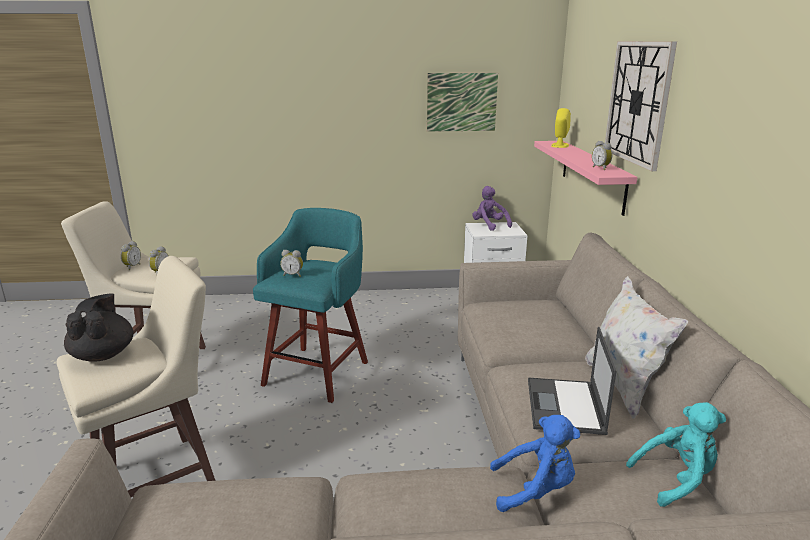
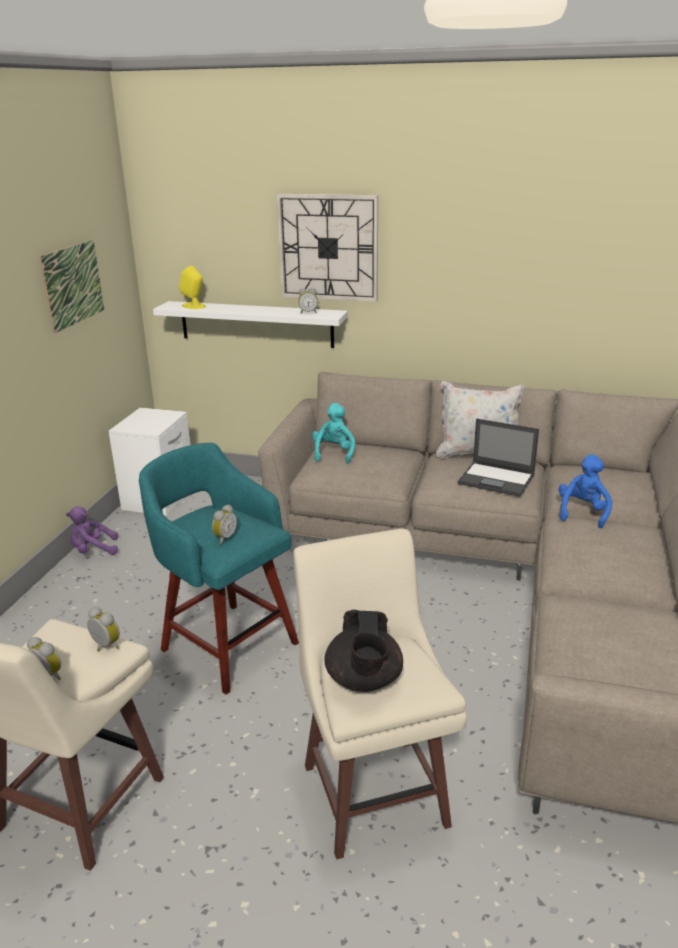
camera: 70 degrees left, 5 degrees up
black teapot [64,293,134,362] -> black teapot turned 105 degrees counterclockwise [324,610,403,692]
purple plush toy [472,186,512,231] -> purple plush toy moved to [66,506,118,555]
pink shelf [534,141,638,216] -> white shelf [153,301,348,348]
turquoise plush toy [626,402,726,507] -> turquoise plush toy moved to [312,403,355,464]

